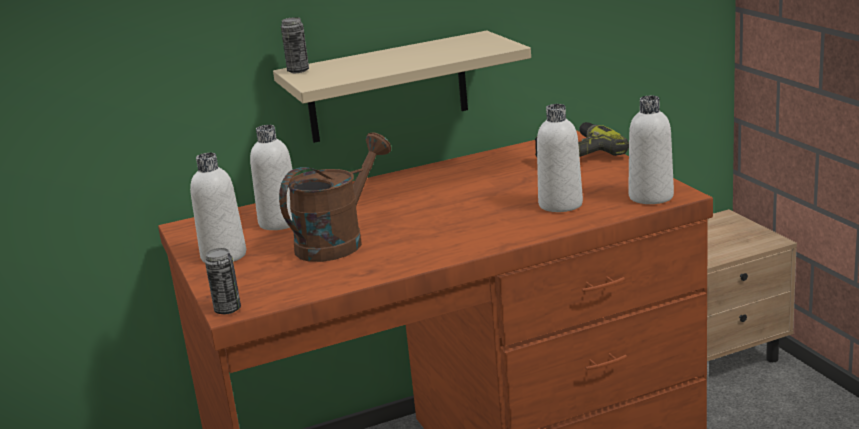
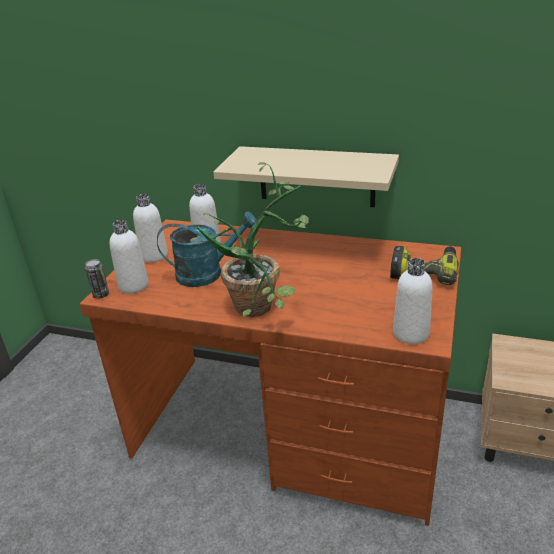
camera: 40 degrees right, 10 degrees up
brown watering can [279,132,391,262] -> turquoise watering can [157,212,257,287]
can [281,17,309,73] -> none
white bottle [537,104,583,212] -> white bottle moved to [110,220,149,294]
none -> potted plant [190,162,309,317]

